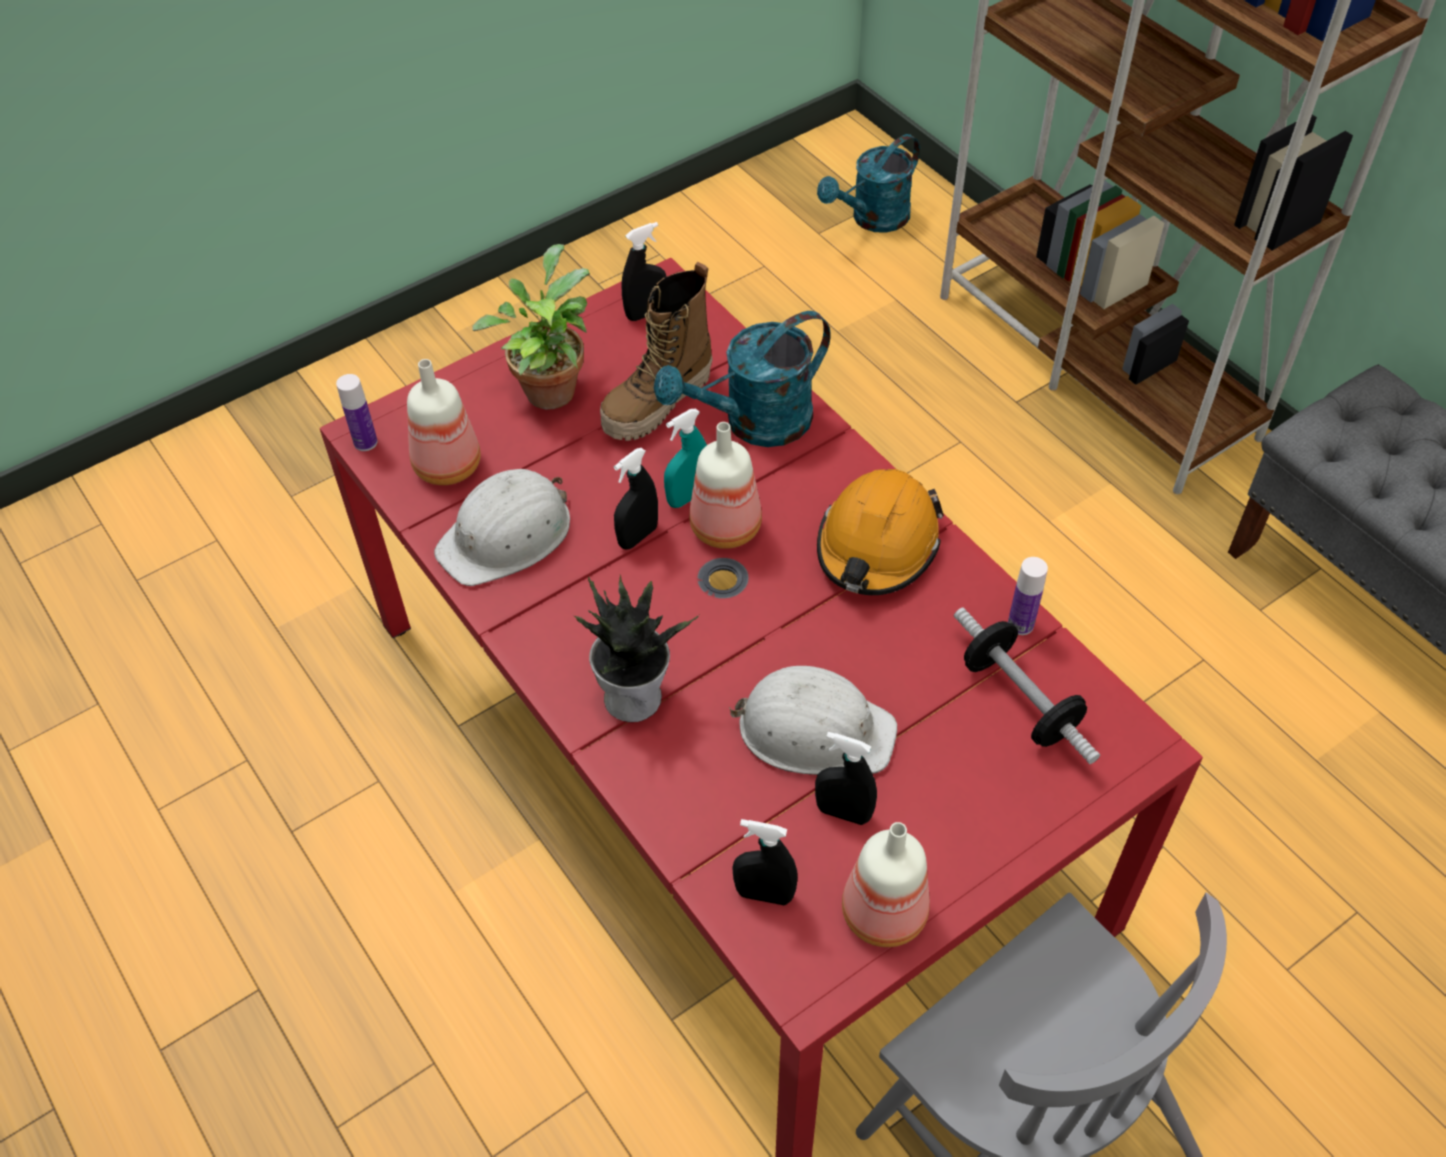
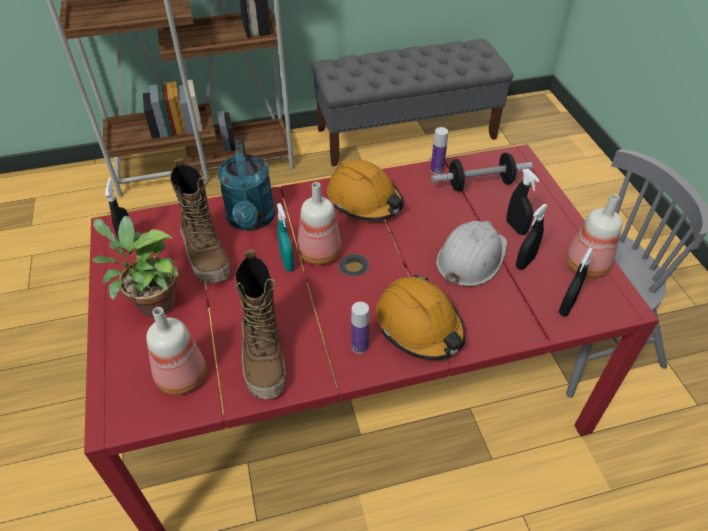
camera: 70 degrees left, 5 degrees down
bottle [336,374,378,451] -> bottle moved to [351,302,369,354]
white hard hat [434,469,570,586] -> boot [235,250,286,399]
potted plant [574,575,699,722] -> orange hard hat [376,275,466,360]
black spray bottle [614,448,658,550] -> black spray bottle moved to [506,169,540,235]
turquoise watering can [817,134,920,233] -> none

